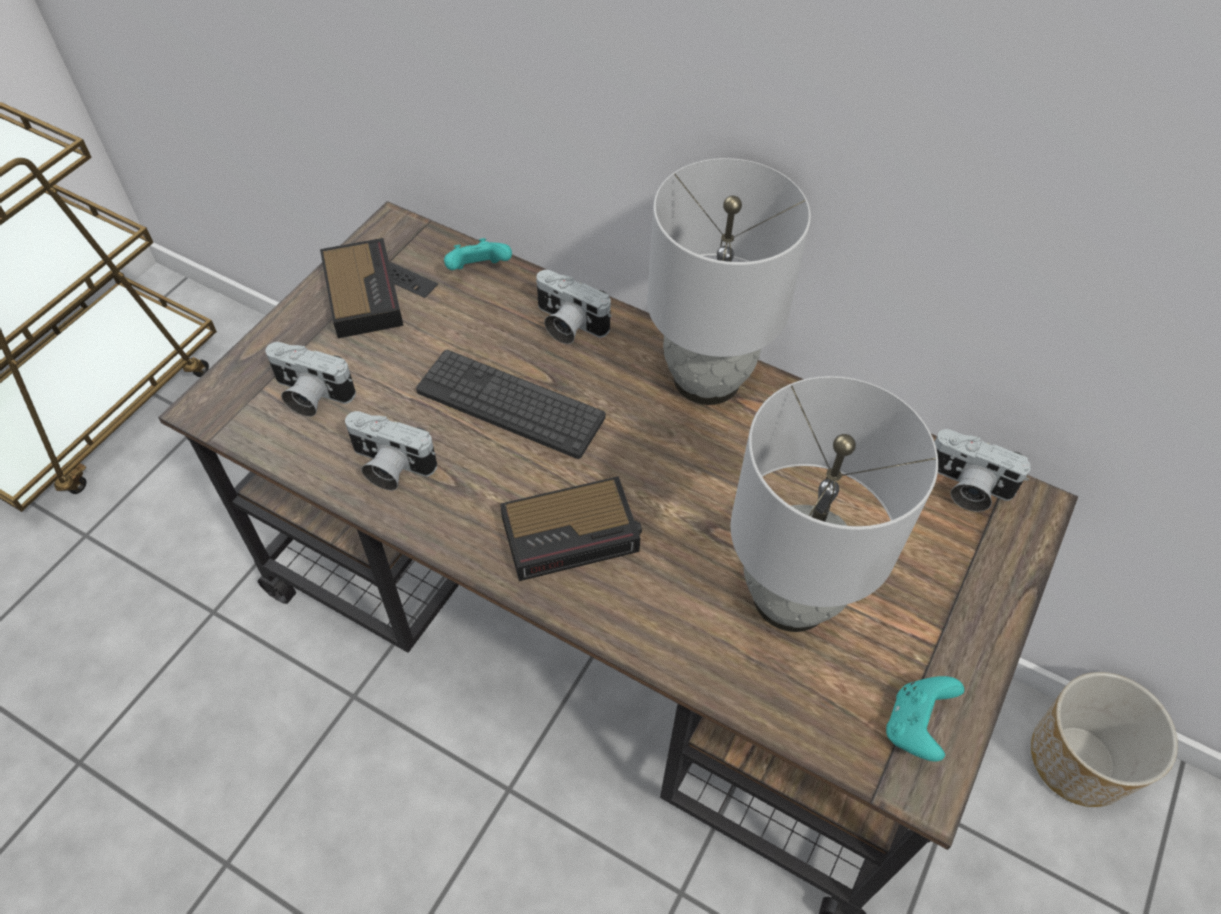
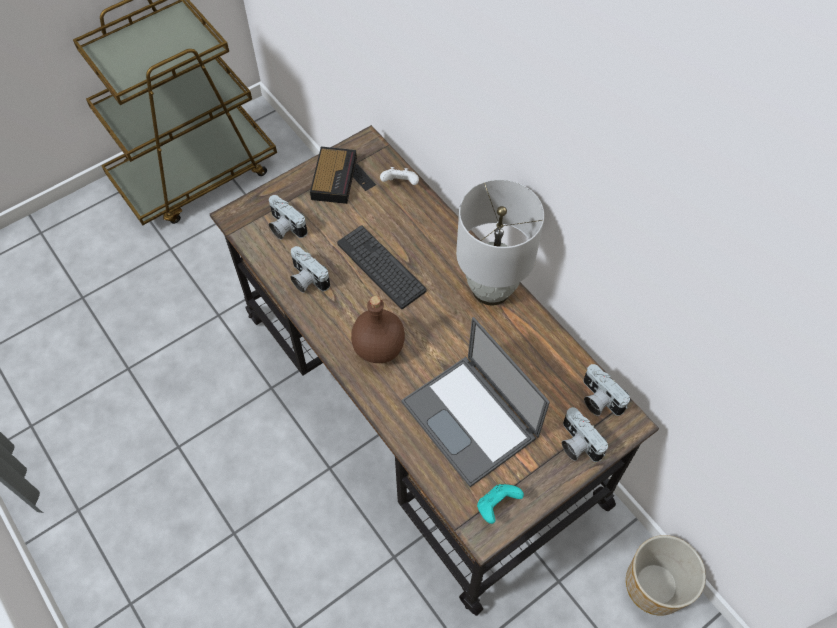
camera: 25 degrees right, 5 degrees up
turquoise game controller [444,238,512,270] -> white game controller [380,167,419,185]
alarm clock [500,476,642,581] -> brown bottle [351,296,405,363]
camera [536,270,611,344] -> camera moved to [562,407,608,462]
white table lamp [730,376,938,632] -> laptop [401,317,550,487]

